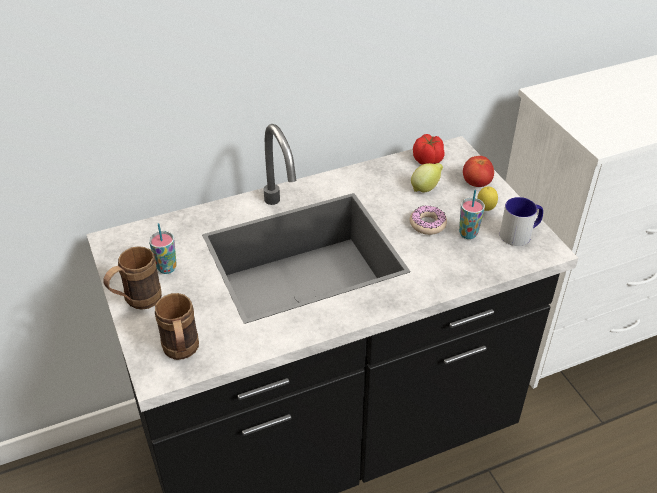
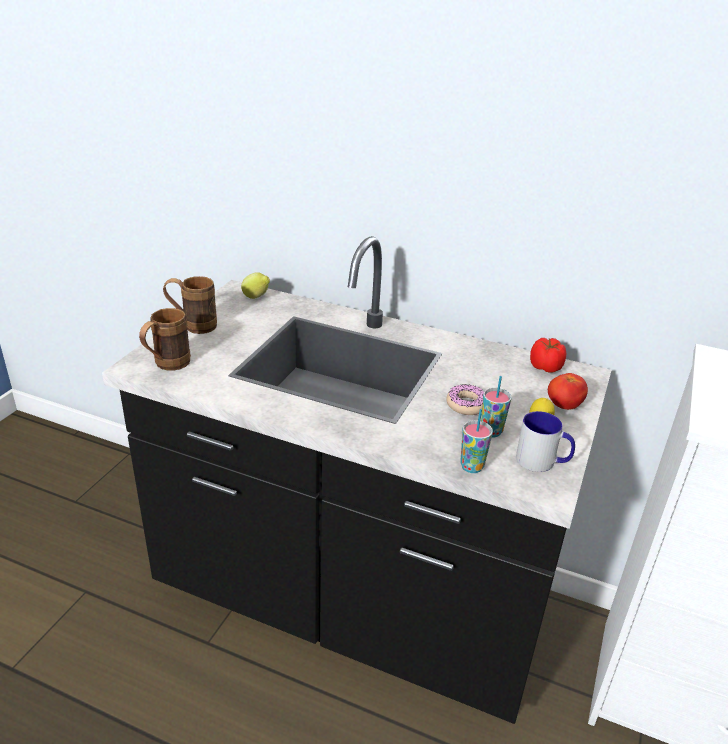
camera: 45 degrees right, 10 degrees down
cup [149,223,177,274] -> cup moved to [460,409,493,473]
lemon [411,163,443,192] -> lemon moved to [241,272,270,299]

